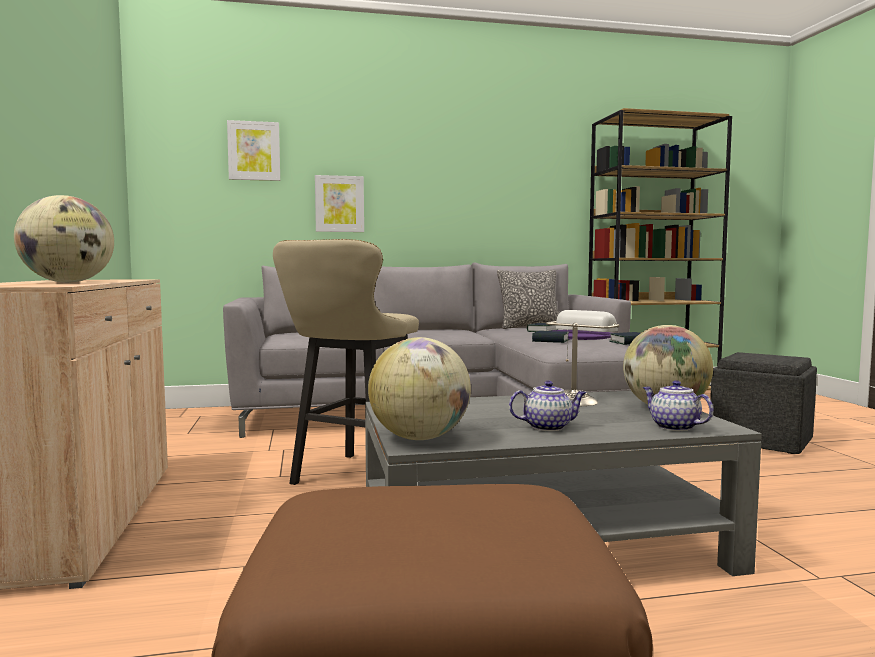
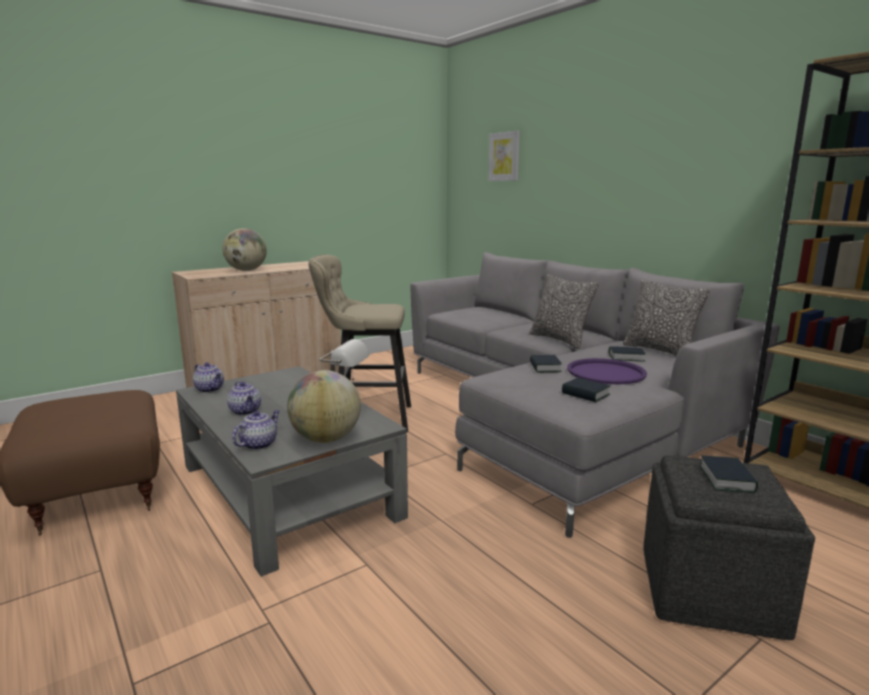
camera: 65 degrees right, 10 degrees up
picture [315,175,364,232] -> none
globe [368,337,471,440] -> teapot [193,362,224,393]
none -> pillow [529,274,599,349]
none -> book [700,456,758,493]

